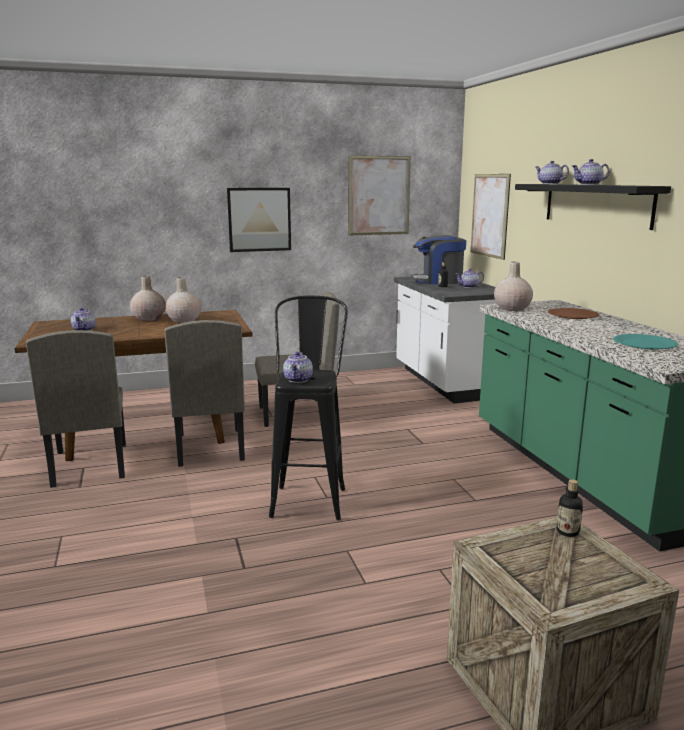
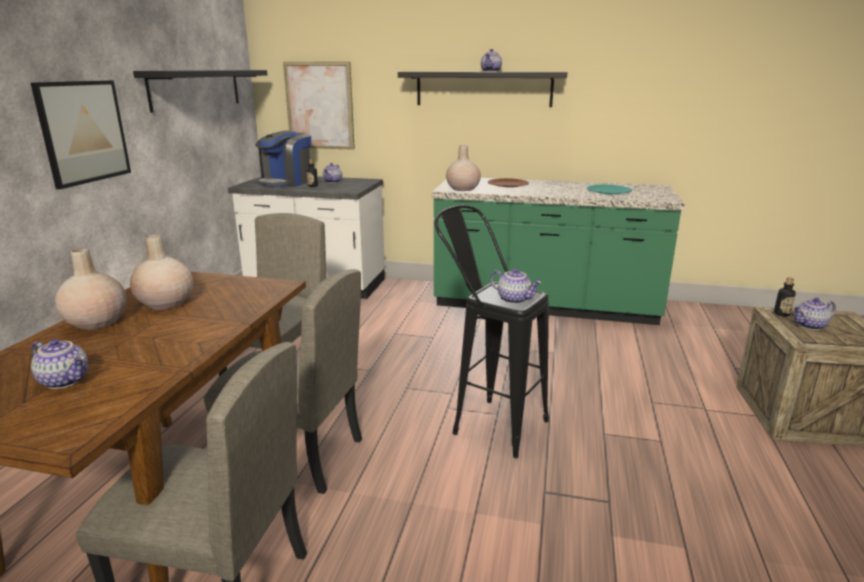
camera: 60 degrees left, 5 degrees up
picture [348,155,411,235] -> black shelf [133,70,267,113]
teapot [535,161,569,184] -> teapot moved to [793,298,836,330]

